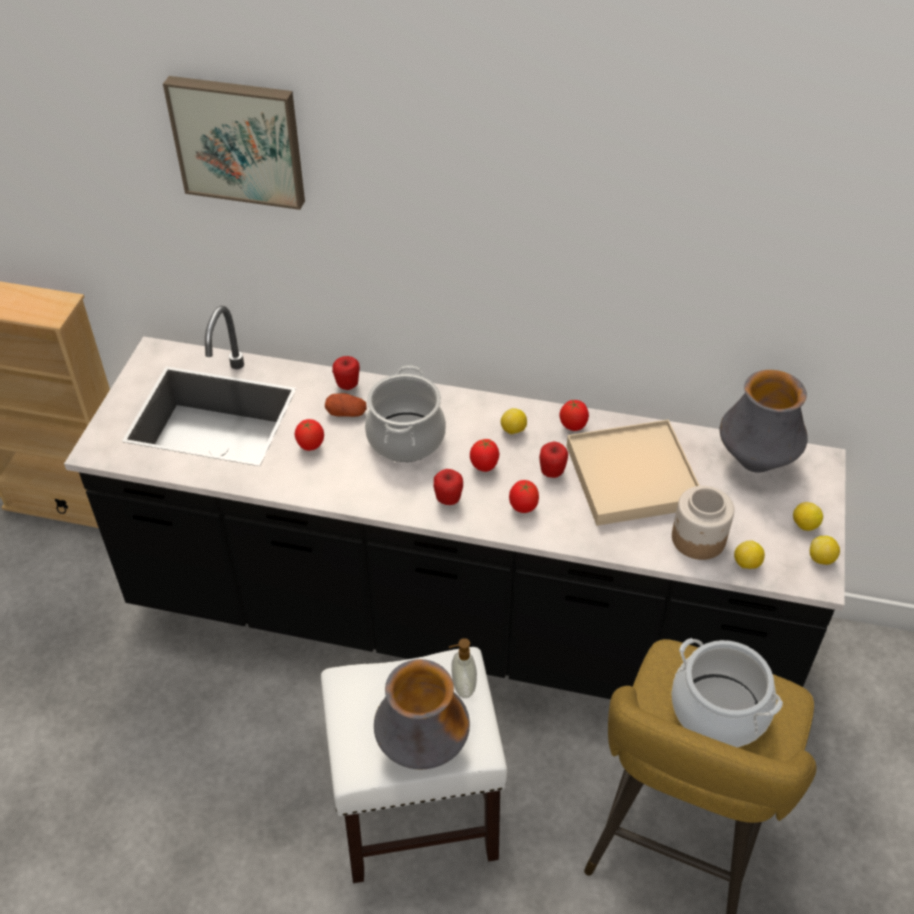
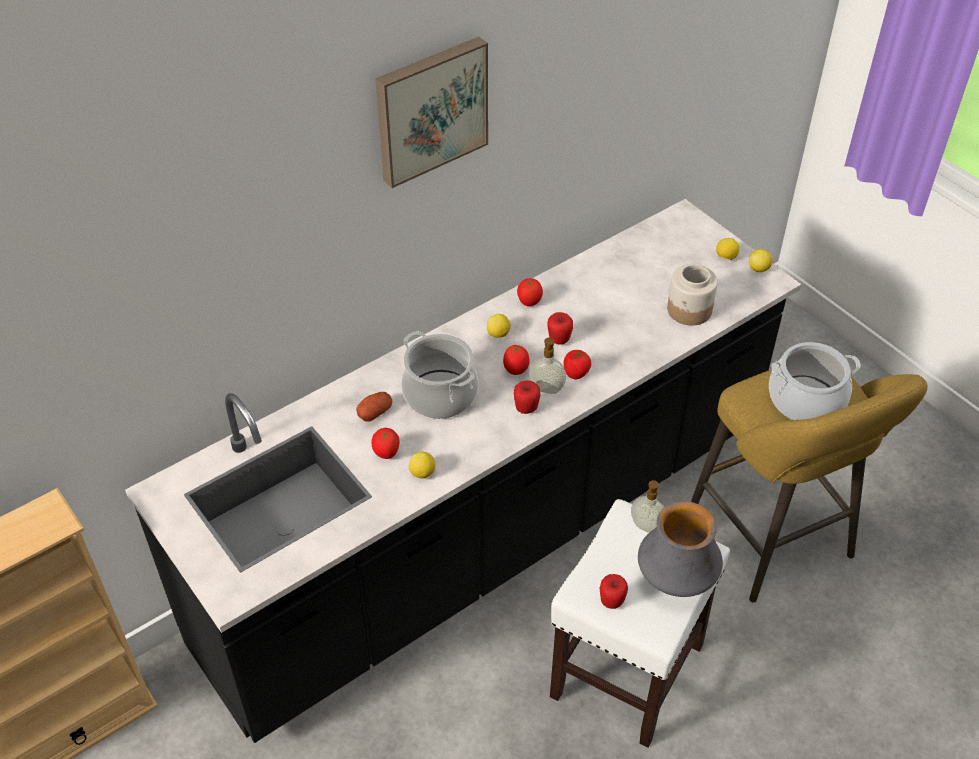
camera: 50 degrees left, 0 degrees up
picture [163,76,305,210] -> picture moved to [375,37,488,188]
apple [332,356,360,390] -> apple moved to [600,574,628,609]
beige tray [567,420,700,526] -> none
vase [720,370,808,473] -> none
lemon [734,540,765,569] -> lemon moved to [409,452,435,479]
none -> soap dispenser [529,338,566,394]

